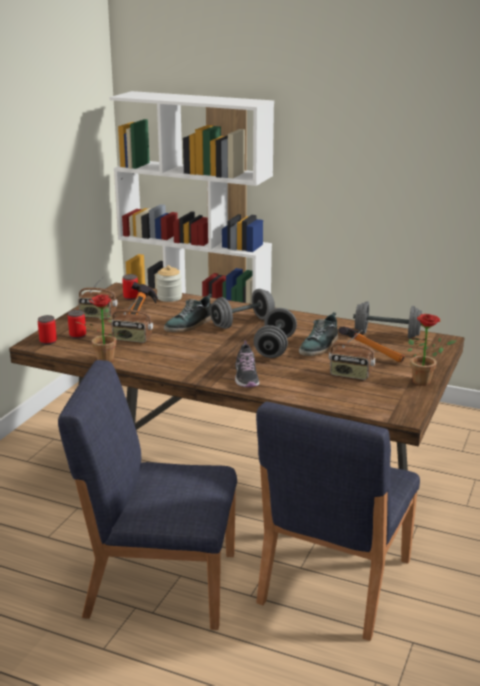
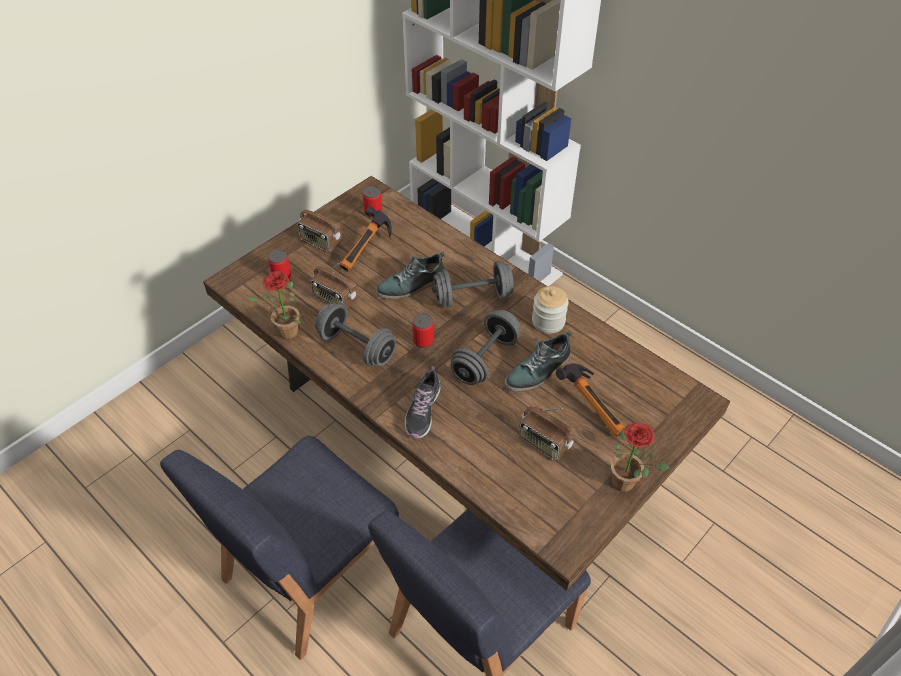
camera: 20 degrees right, 25 degrees up
can [38,315,57,345] -> can moved to [412,313,434,348]
blue chair [58,360,237,630] -> blue chair turned 75 degrees counterclockwise [160,436,399,660]
jar [156,265,182,302] -> jar moved to [532,286,569,334]
grey dumbbell [353,301,422,338] -> grey dumbbell moved to [315,303,396,366]

